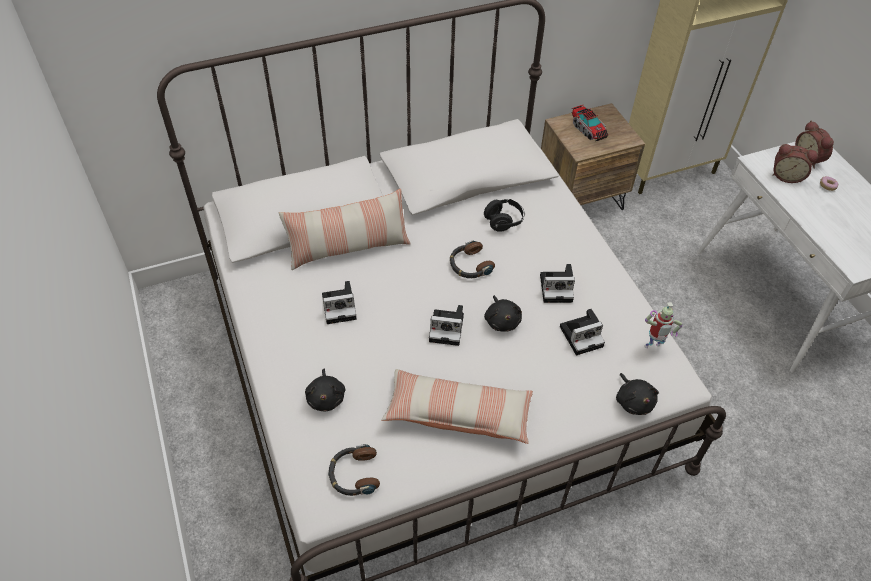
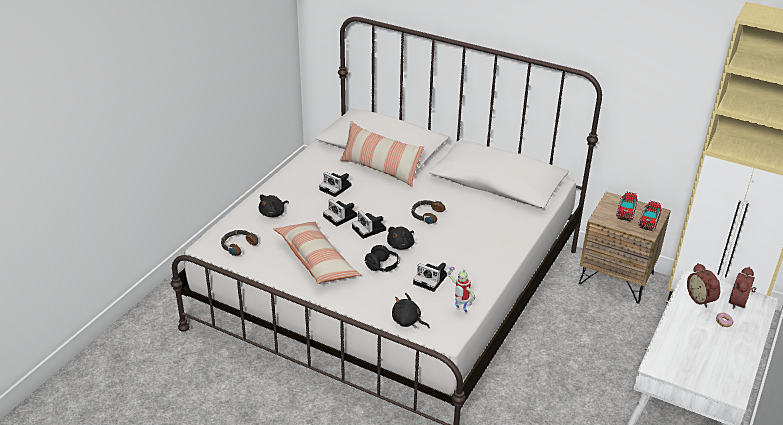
camera: 50 degrees right, 15 degrees down
black headphones [484,199,525,232] -> black headphones moved to [364,245,400,272]
camera [540,264,575,303] -> camera moved to [323,199,357,226]
black plush toy [616,373,659,415] -> black plush toy turned 90 degrees clockwise [392,293,430,328]
none -> toy truck [638,201,662,231]

